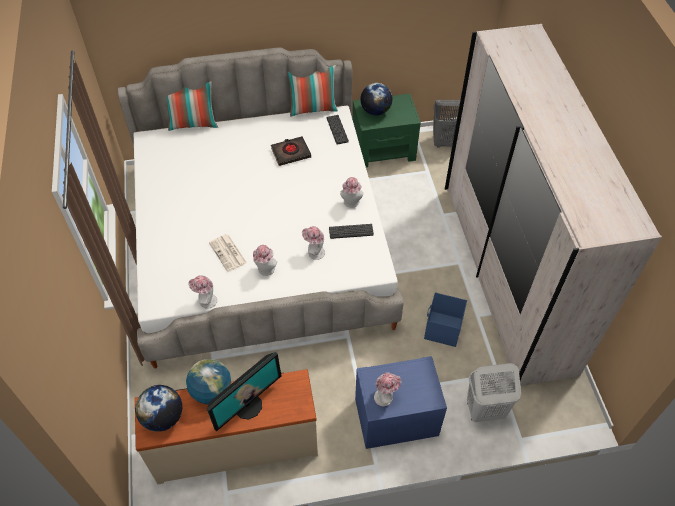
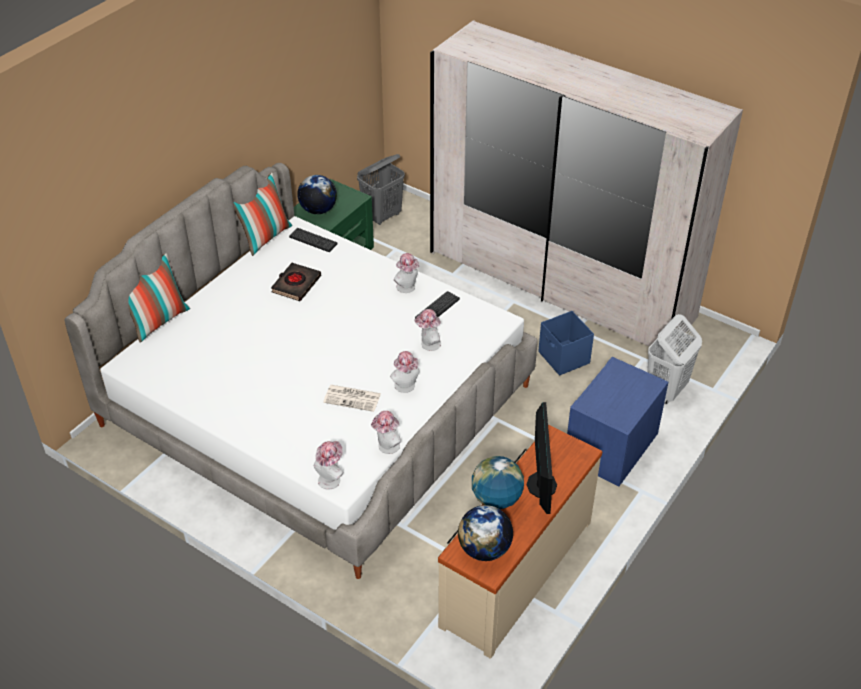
camera: 45 degrees left, 10 degrees down
hat [374,372,401,406] -> hat moved to [314,441,343,489]

